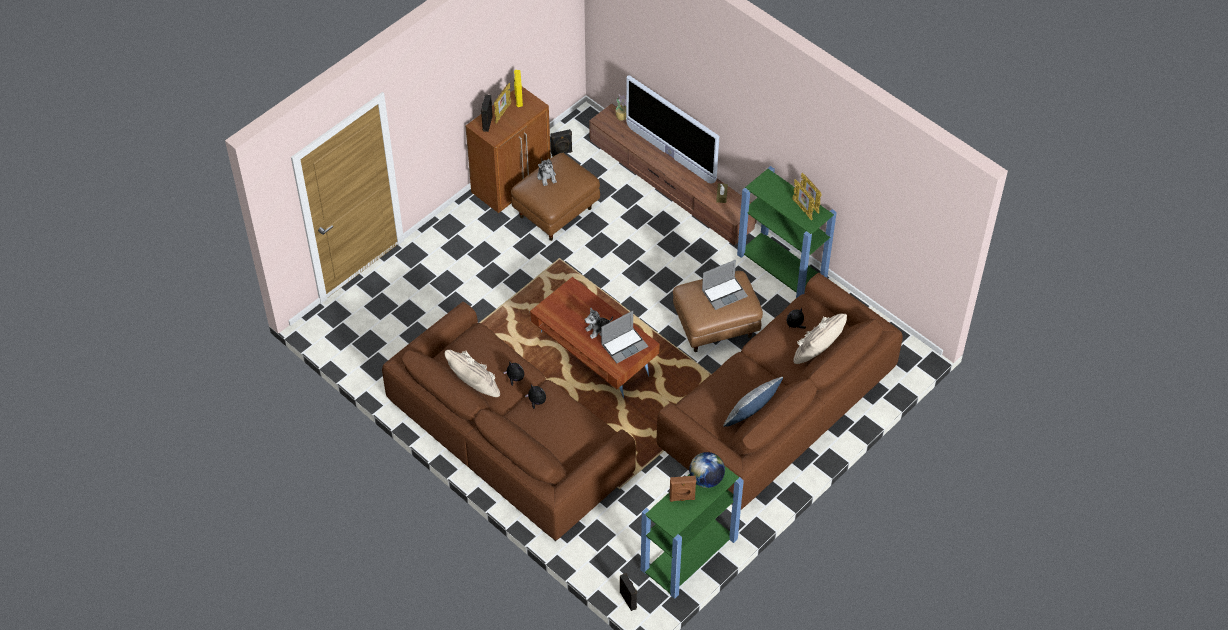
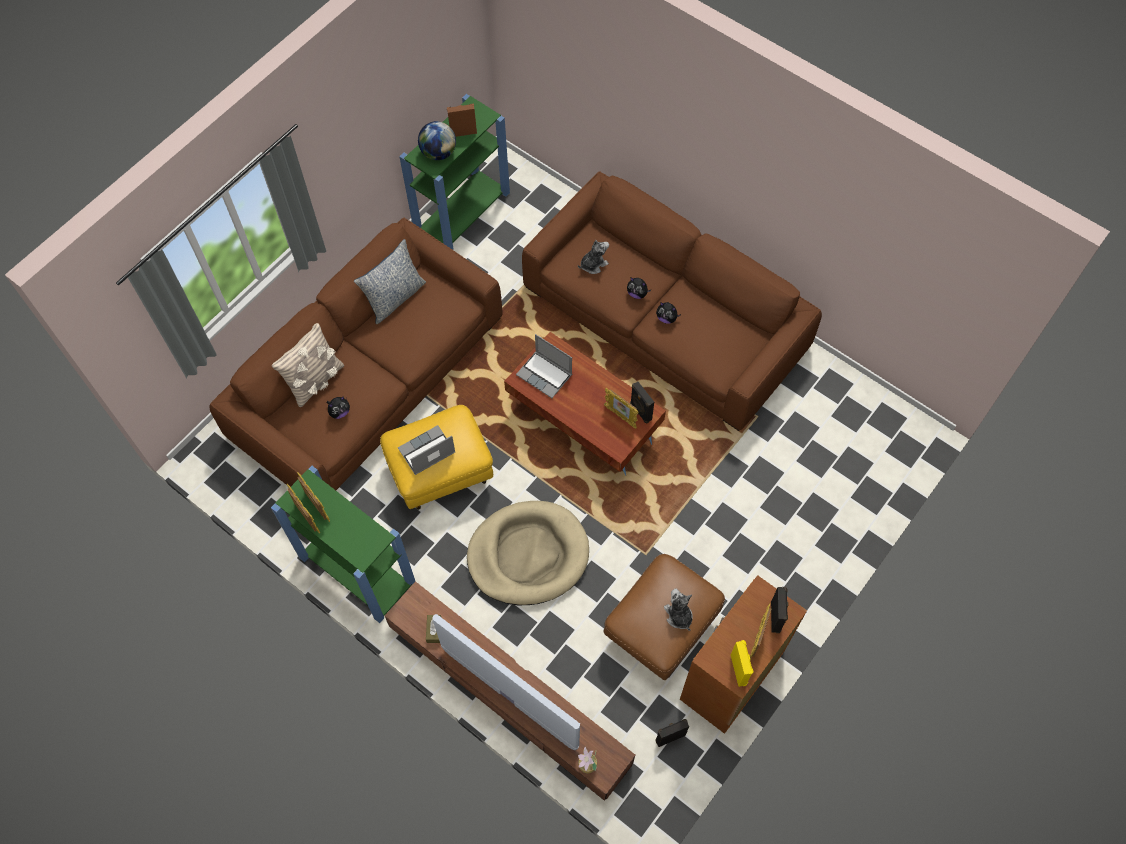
camera: 175 degrees right, 10 degrees up
beige pillow [445,350,500,397] -> none
plush toy [585,307,613,339] -> plush toy moved to [578,240,609,274]
laptop [601,311,648,363] -> laptop turned 105 degrees counterclockwise [516,334,572,398]
black speaker [620,573,637,611] -> black speaker moved to [630,382,654,424]
brown ottoman [673,271,763,352] -> yellow ottoman [380,405,493,510]
none -> beige dog bed [467,501,589,605]
none -> picture frame [604,388,639,429]

